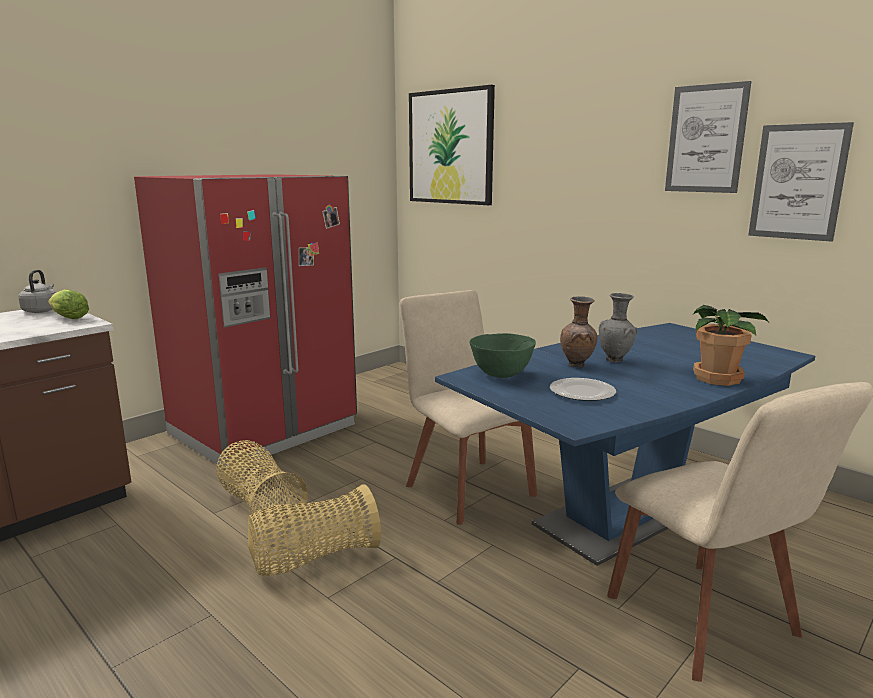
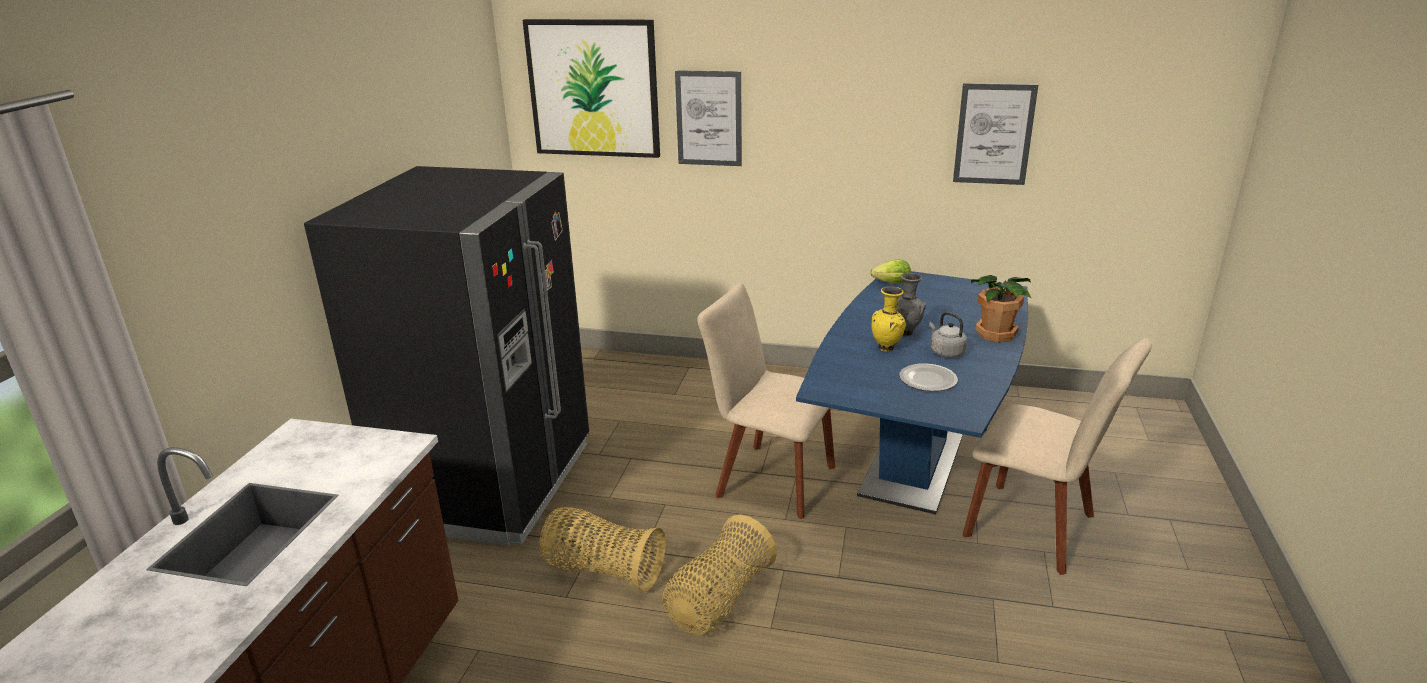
camera: 30 degrees left, 10 degrees up
grey kettle [18,270,56,313] -> grey kettle moved to [929,312,967,358]
lettuce [48,289,89,319] -> lettuce moved to [870,260,911,283]
red fridge [134,174,357,467] -> black fridge [304,166,589,546]
green bowl [470,333,536,378] -> none
brown vase [560,296,597,368] -> yellow vase [872,286,906,351]
picture [665,81,751,193] -> picture moved to [675,70,742,166]

